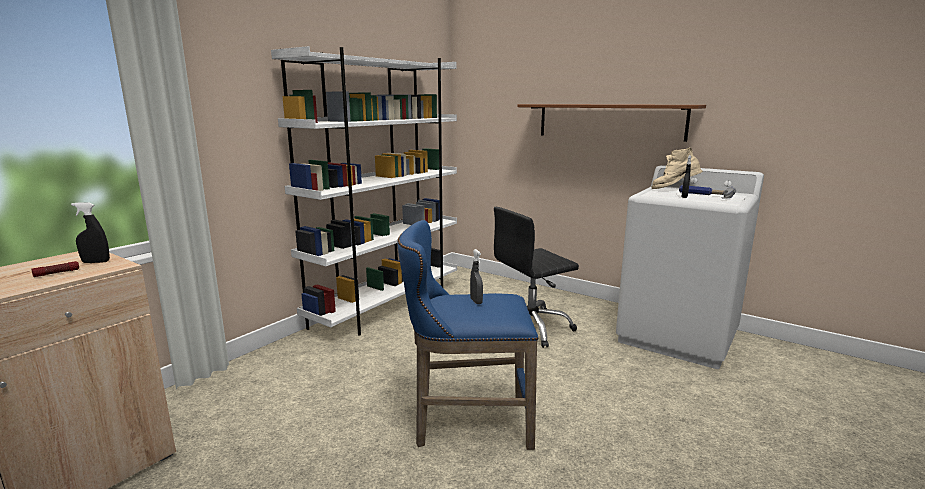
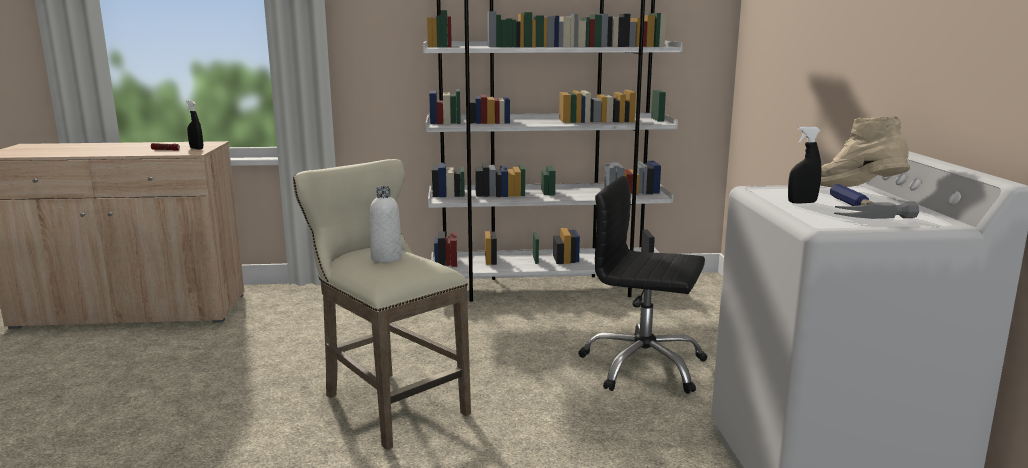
camera: 50 degrees right, 0 degrees up
blue stool [397,220,538,450] -> beige stool [293,159,471,450]
grey spray bottle [470,249,483,304] -> white bottle [370,186,402,262]
brown shelf [518,104,706,142] -> none

